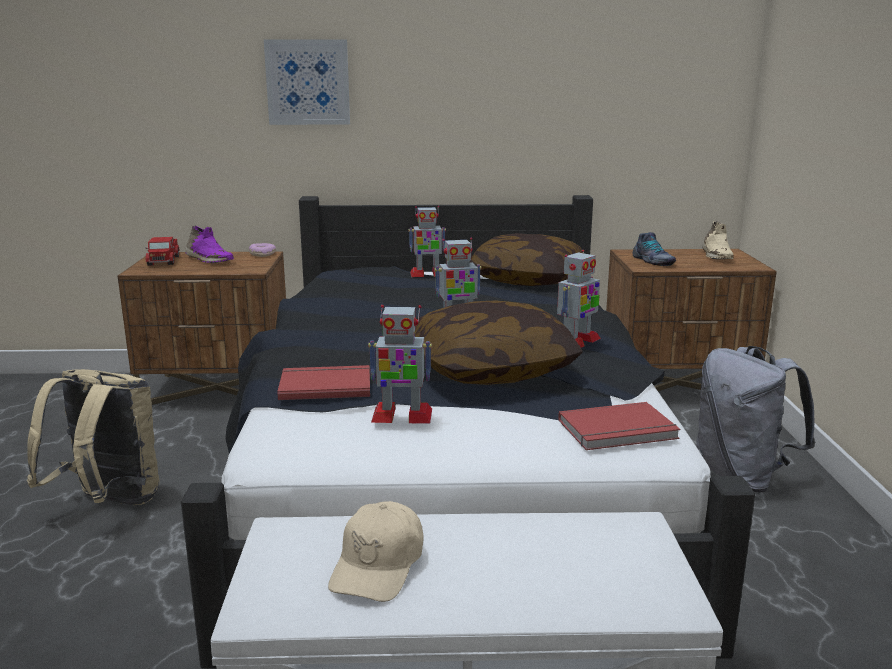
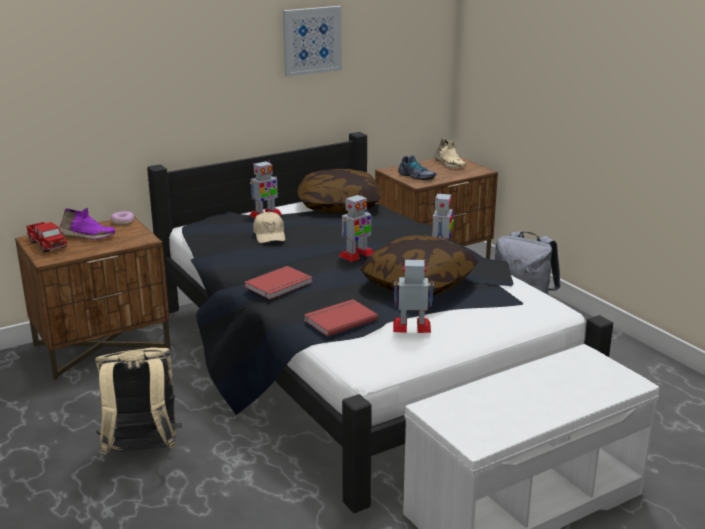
camera: 30 degrees left, 5 degrees up
picture [264,39,350,125] -> picture moved to [283,6,342,77]
beige cap [328,501,424,602] -> beige cap moved to [253,211,285,243]
toy robot [368,305,432,424] -> toy robot turned 150 degrees counterclockwise [393,260,434,333]
red book [558,402,680,450] -> red book moved to [244,266,313,299]

